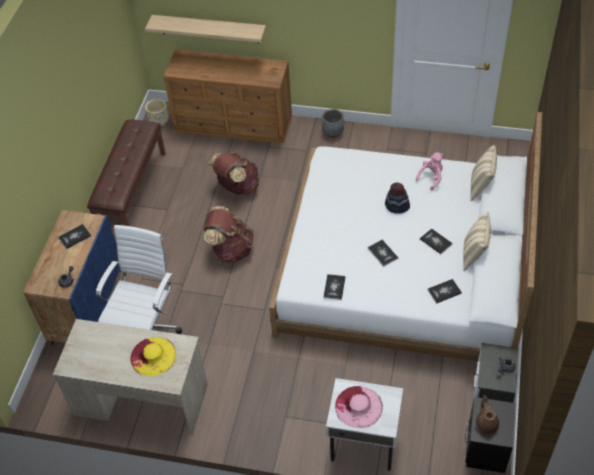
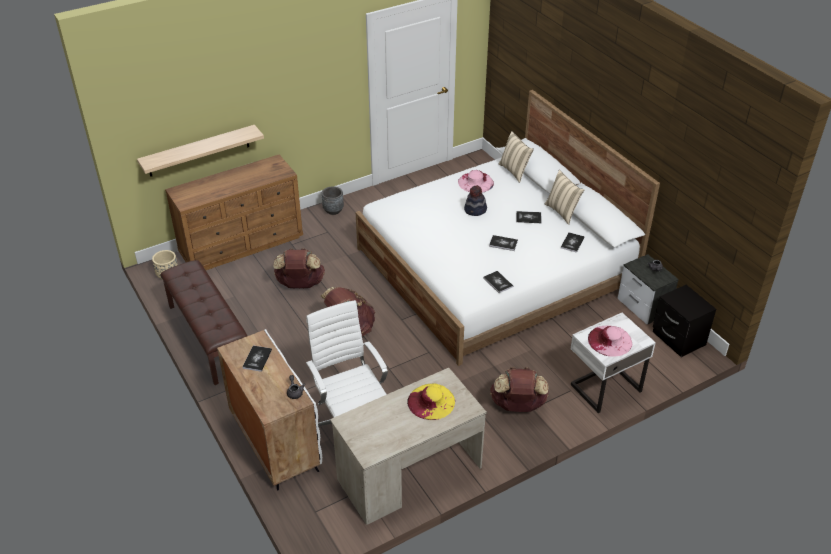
camera: 45 degrees left, 10 degrees down
blue cabinet [23,210,121,345] -> white cabinet [217,329,322,491]
pink plush toy [416,152,443,190] -> pink hat [458,170,494,193]
brown teapot [476,395,499,434] -> none
none -> brown backpack [490,367,549,412]

